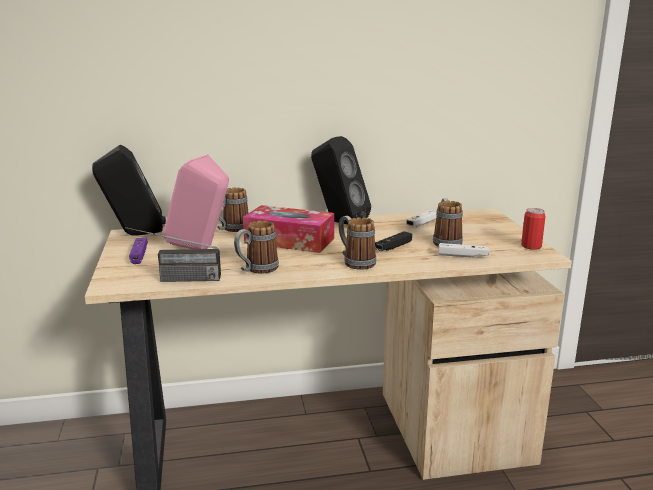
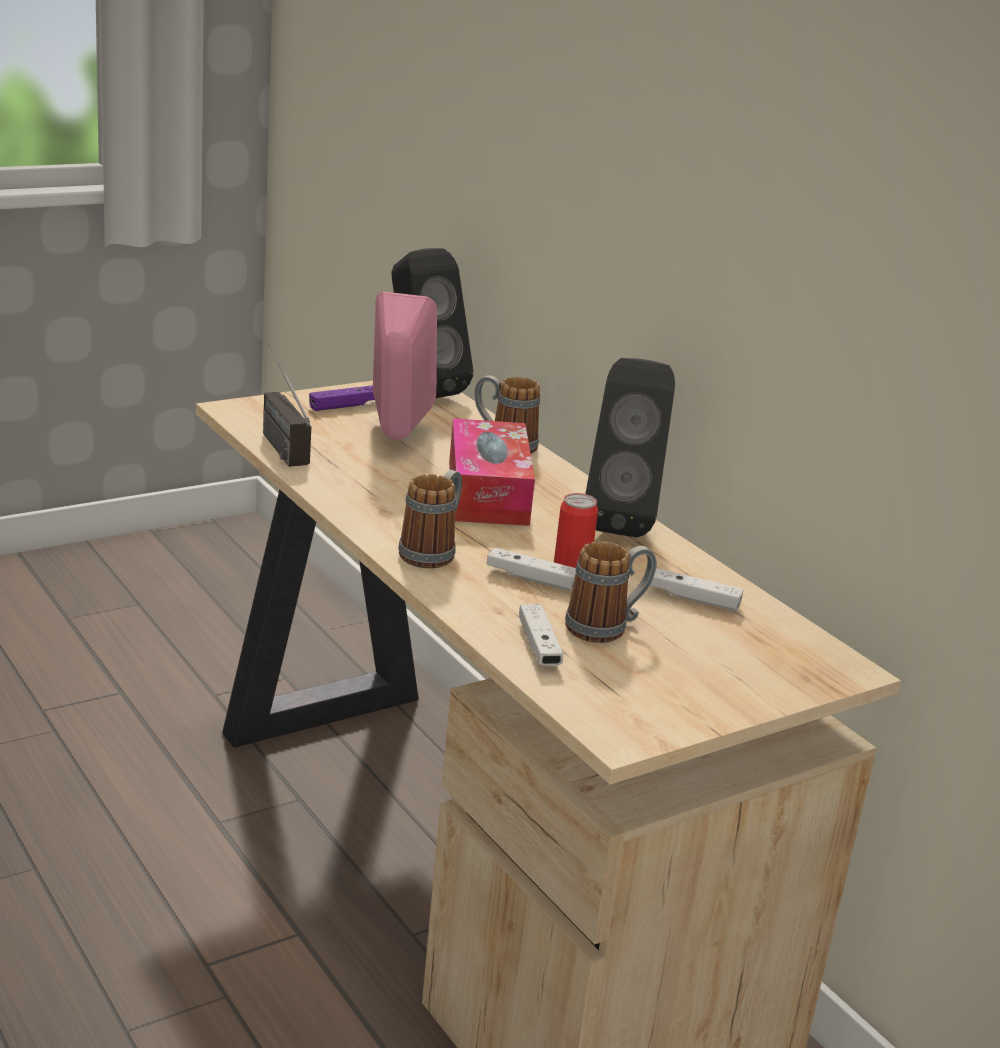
camera: 65 degrees right, 5 degrees up
mug [234,220,279,274] -> none
black game controller [375,231,412,251] -> white game controller [487,548,576,591]
can [521,208,546,250] -> can moved to [554,493,598,568]

